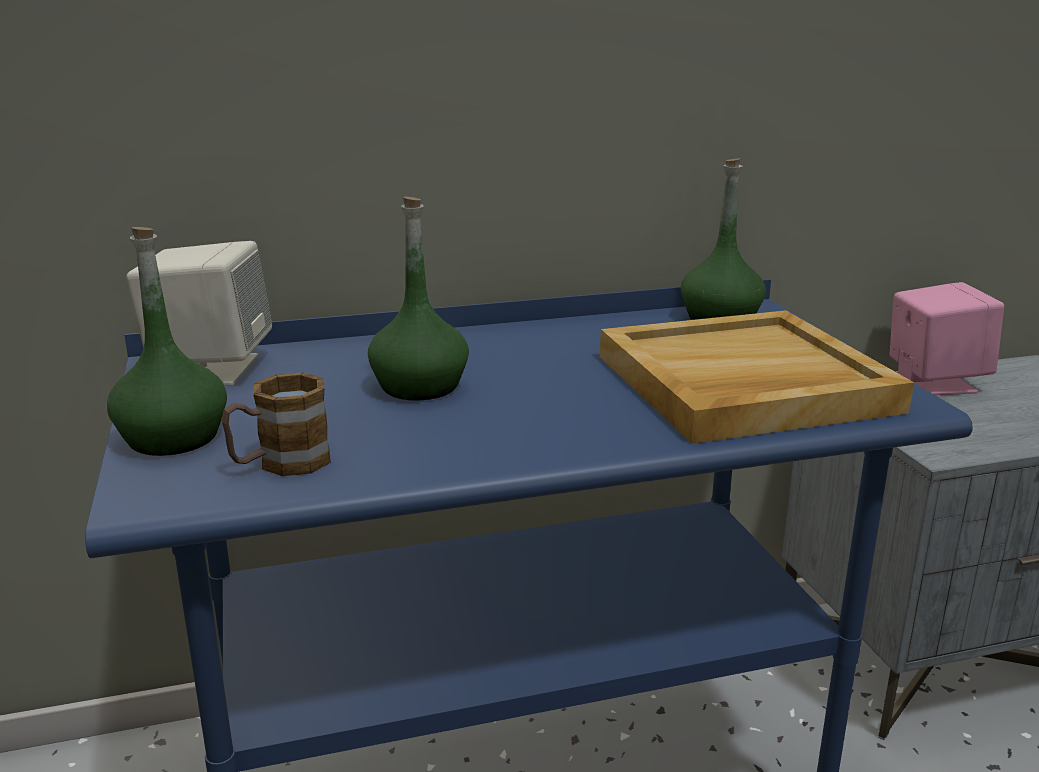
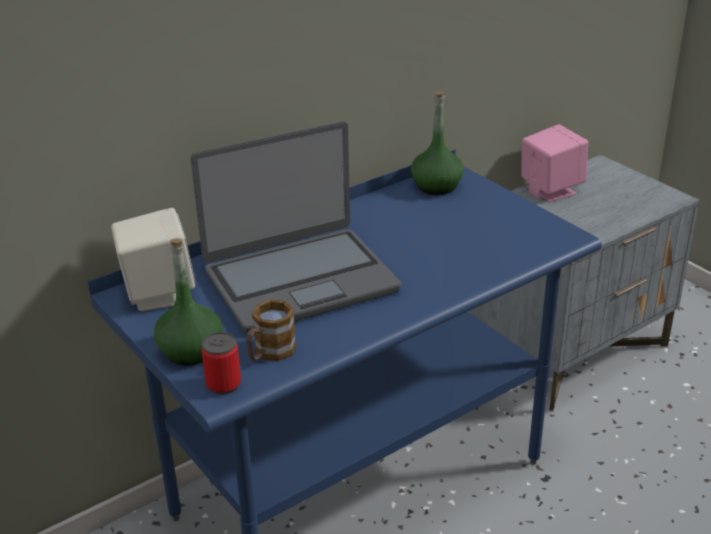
camera: 20 degrees left, 10 degrees up
green bottle [368,197,469,401] -> laptop [191,122,401,334]
beige tray [600,310,914,444] -> none
none -> can [201,332,241,395]

